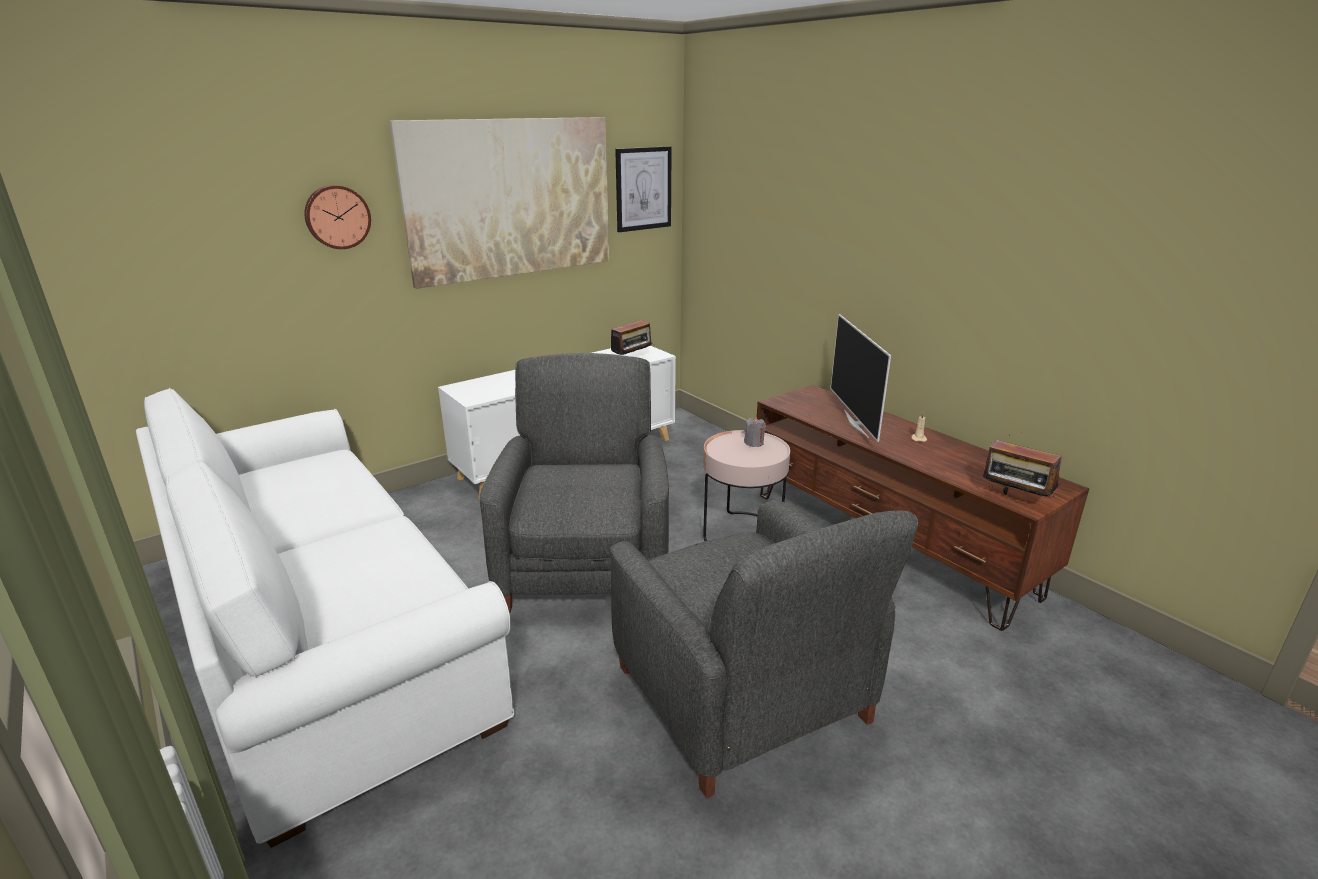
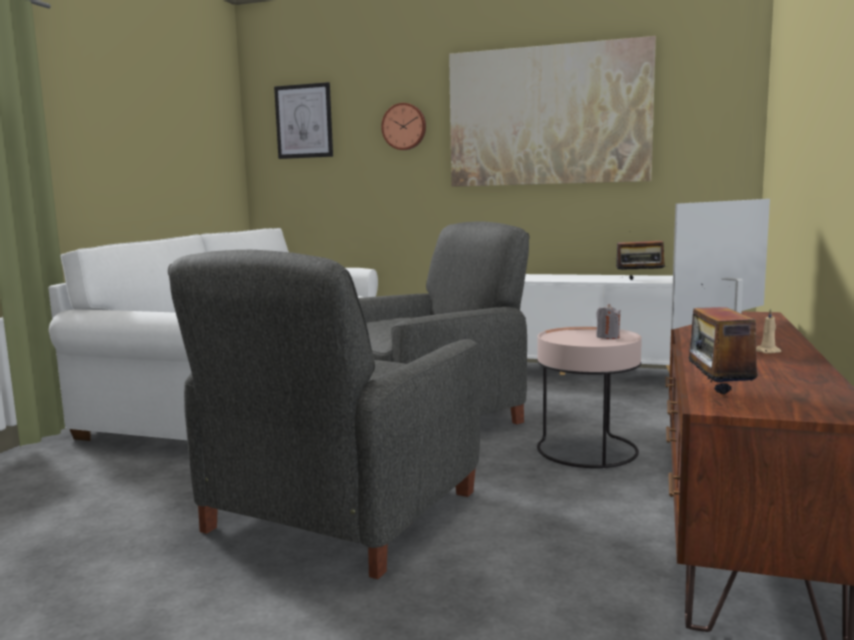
camera: 55 degrees right, 15 degrees down
picture [615,146,672,232] -> picture moved to [274,82,333,159]

